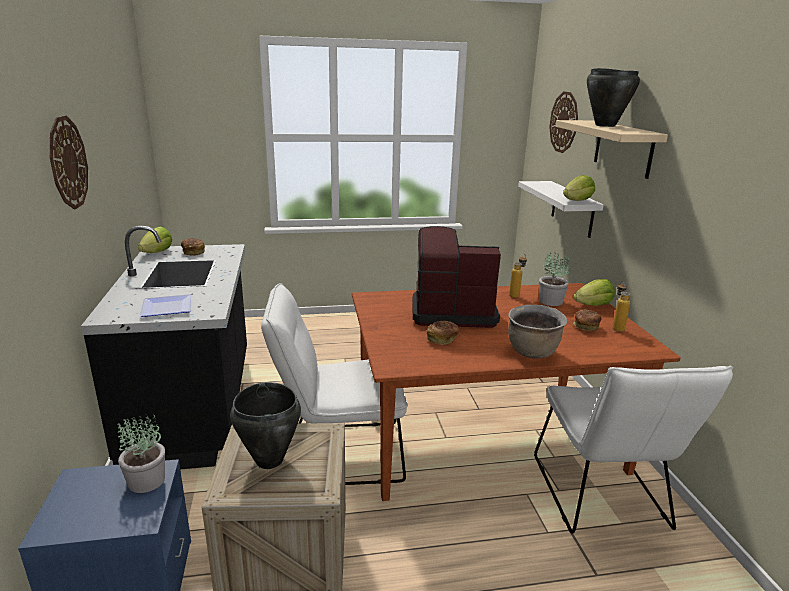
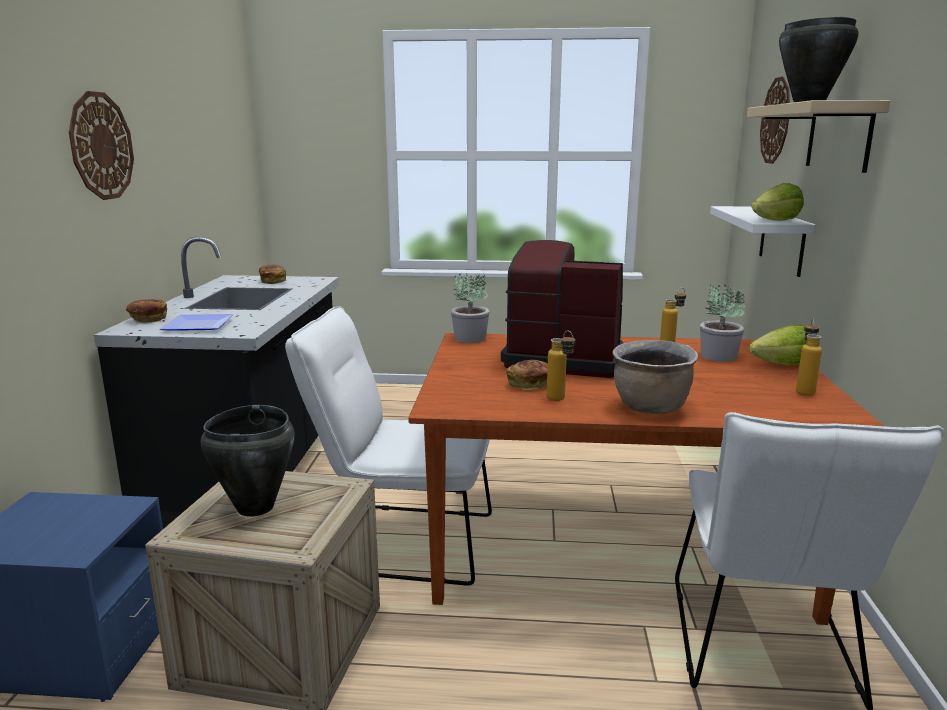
camera: 15 degrees right, 5 degrees down
potted plant [117,414,165,493] -> potted plant moved to [451,273,490,343]
lettuce [138,227,172,253] -> none
bread [573,309,601,331] -> bread moved to [126,299,167,323]
none -> bottle [547,330,575,401]

